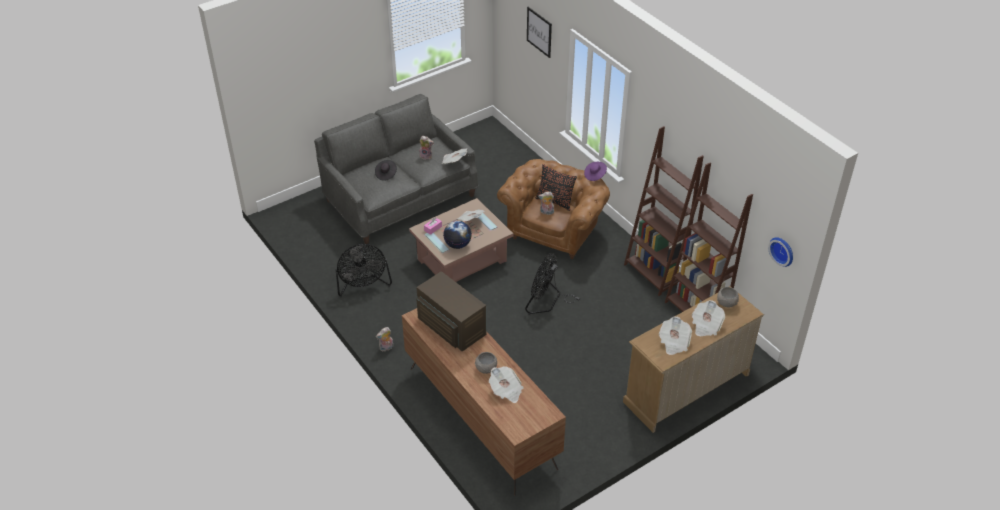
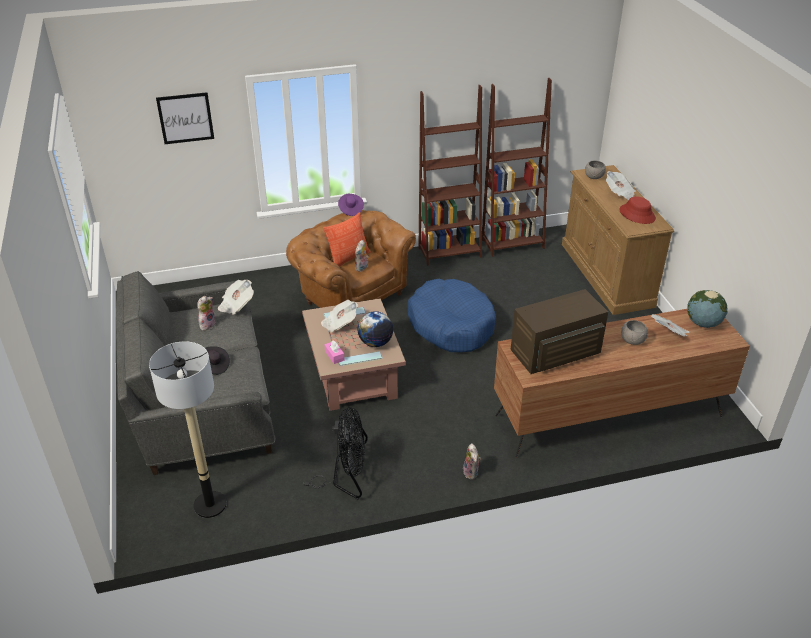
camera: 70 degrees left, 5 degrees down
black fan [525,253,580,315] -> blue dog bed [408,278,496,352]
black pillow [536,164,577,211] -> orange pillow [323,212,371,267]
newspaper [659,317,692,355] -> red hat [619,196,656,224]
wall clock [768,237,793,267] -> none
none -> floor lamp [149,341,227,518]
none -> globe [687,290,728,328]

